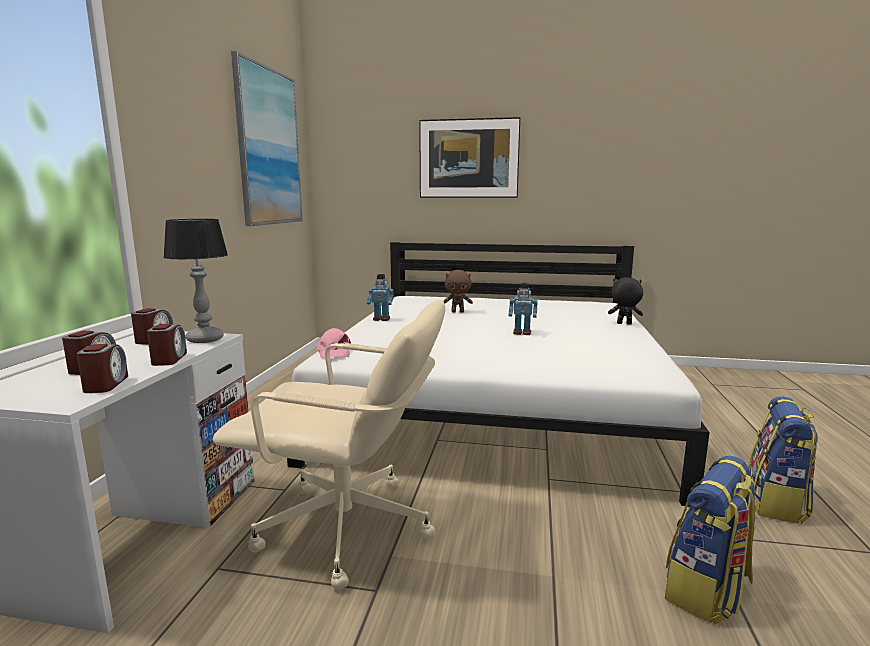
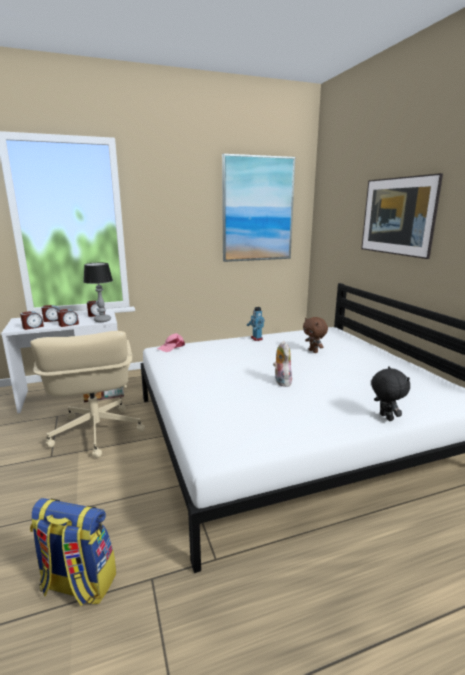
camera: 60 degrees right, 5 degrees up
toy robot [508,283,538,335] -> plush toy [273,341,292,387]
backpack [748,396,817,524] -> none

